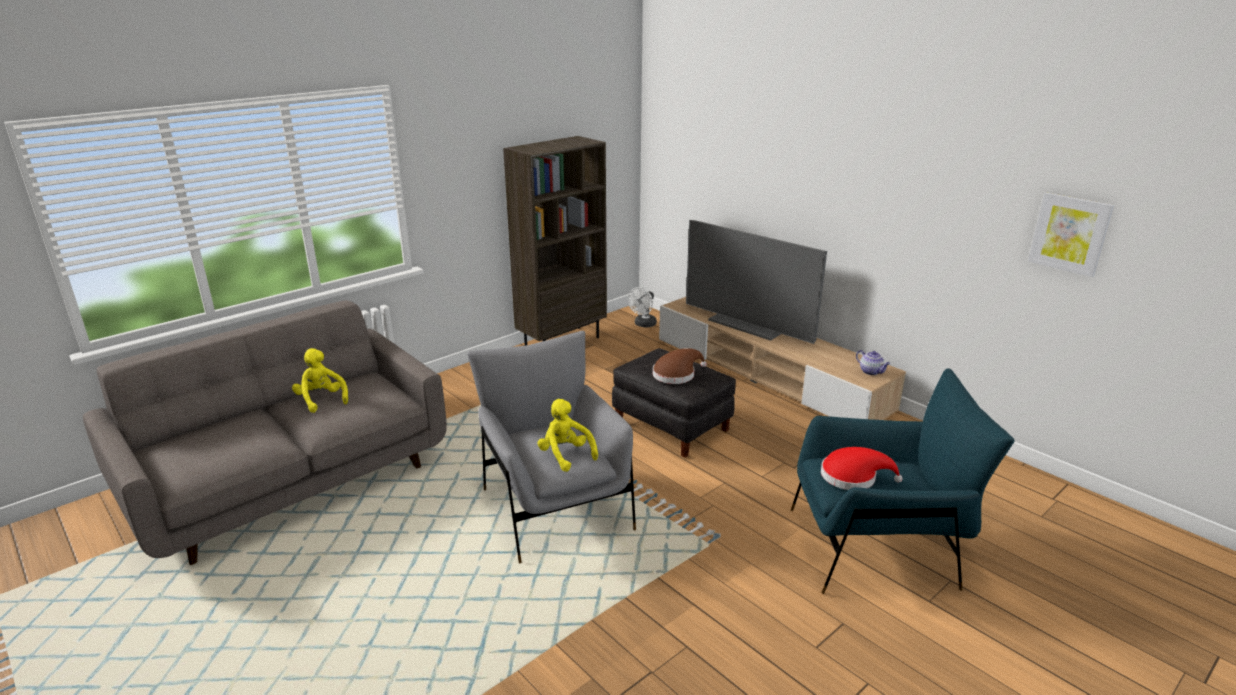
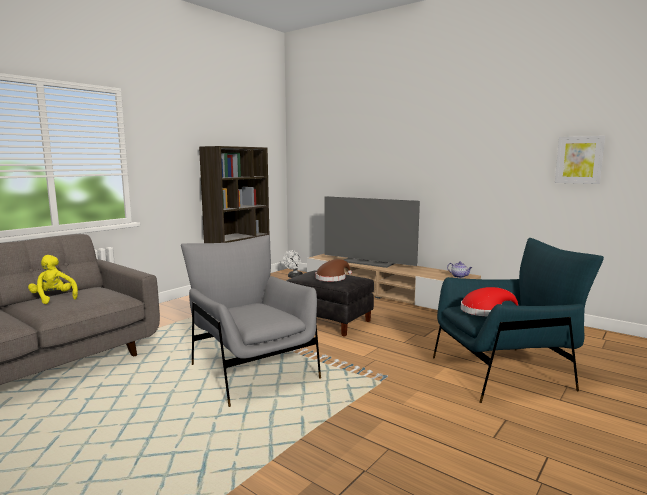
camera: 10 degrees left, 15 degrees down
yellow plush toy [537,399,598,472] -> none

